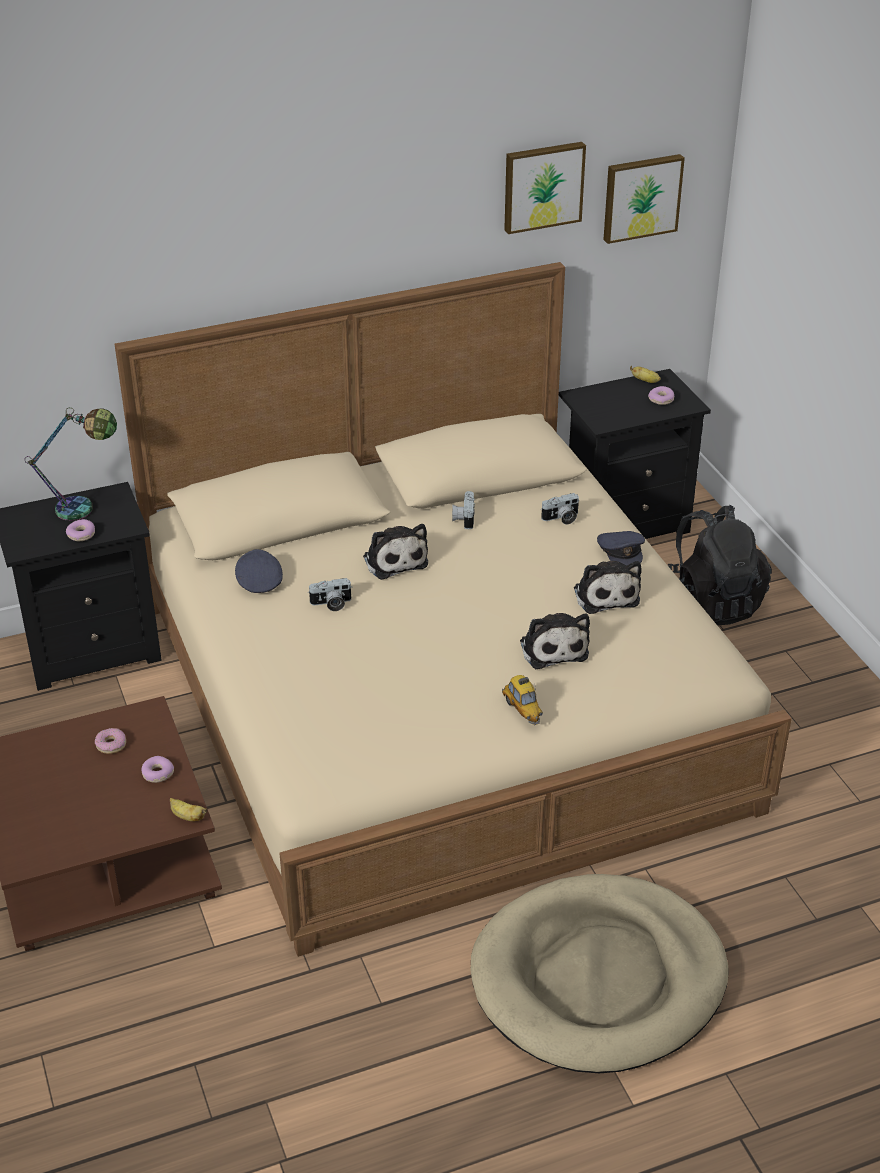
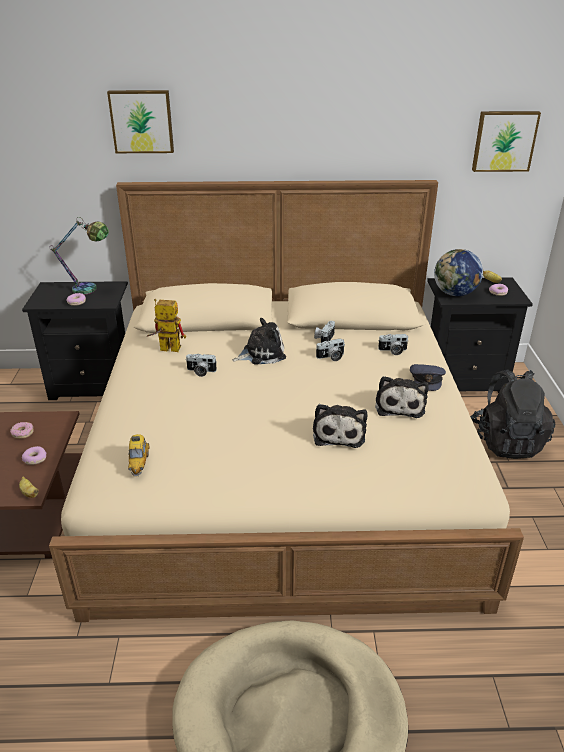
camera: 20 degrees right, 5 degrees down
grey cap [235,549,283,593] -> toy robot [147,299,186,352]
plush toy [363,524,428,580] -> plush toy turned 105 degrees counterclockwise [232,318,286,365]
toy car [502,675,543,725] -> toy car moved to [128,434,149,476]
picture [504,142,586,234] -> picture moved to [107,90,174,153]
none -> camera [316,339,344,361]
none -> globe [434,249,483,296]

